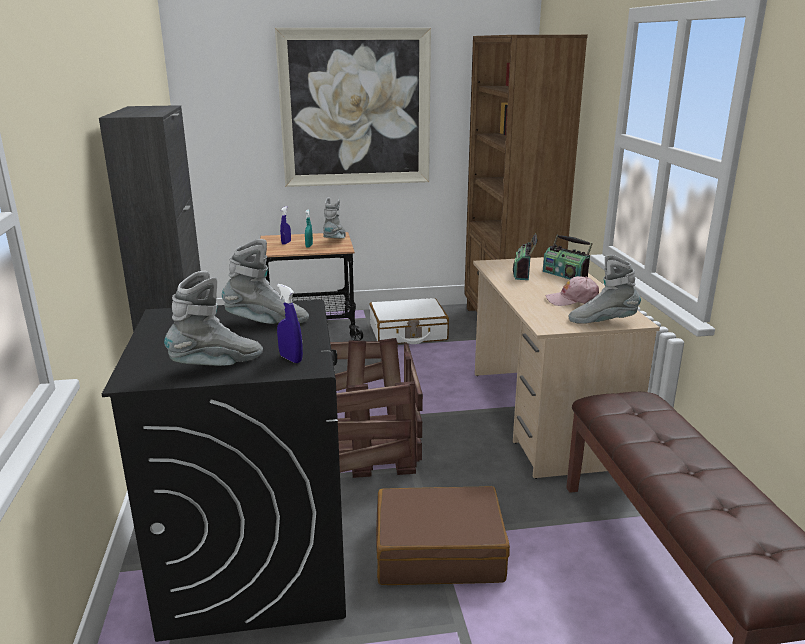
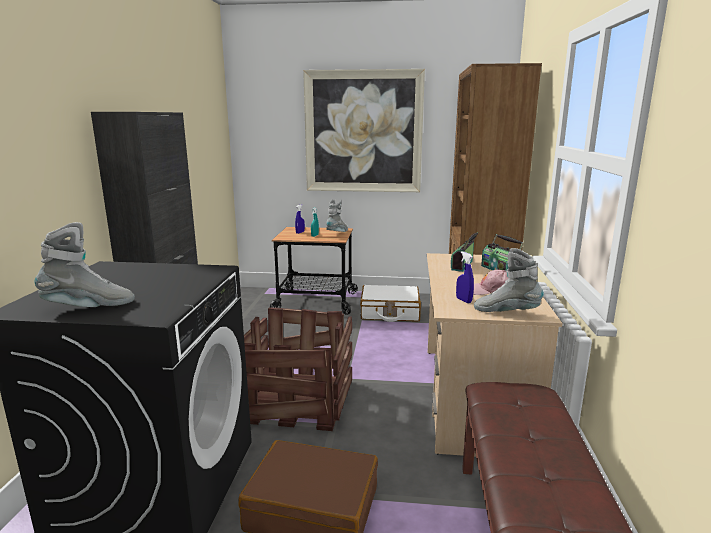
camera: 15 degrees right, 5 degrees down
grey boot [222,239,309,324] -> none
blue spray bottle [277,284,303,363] -> blue spray bottle moved to [456,251,474,303]

